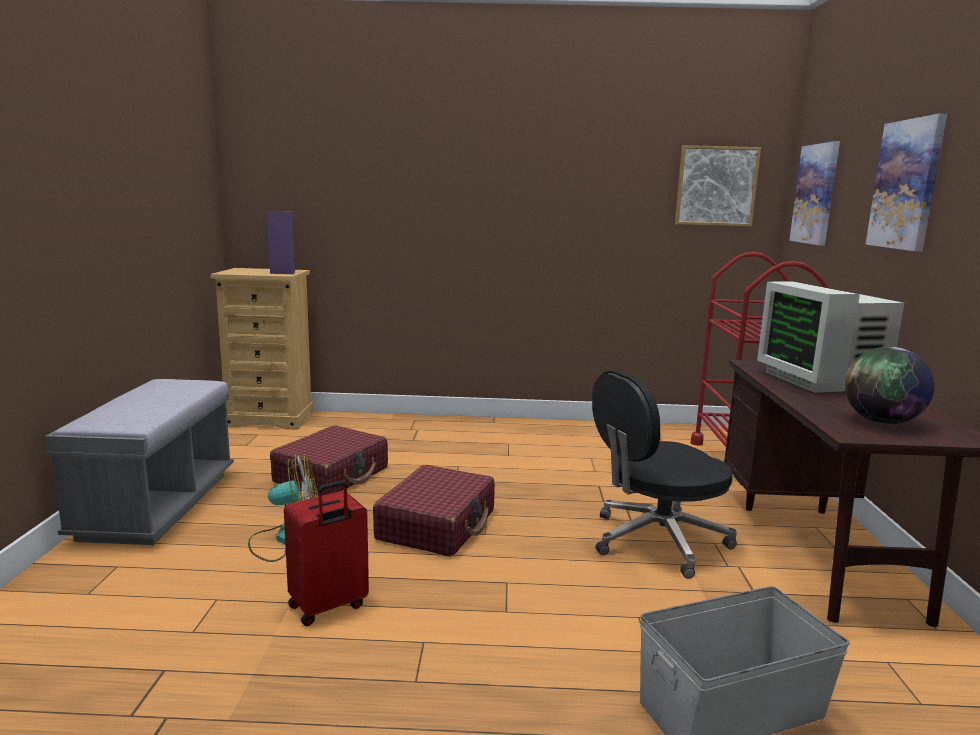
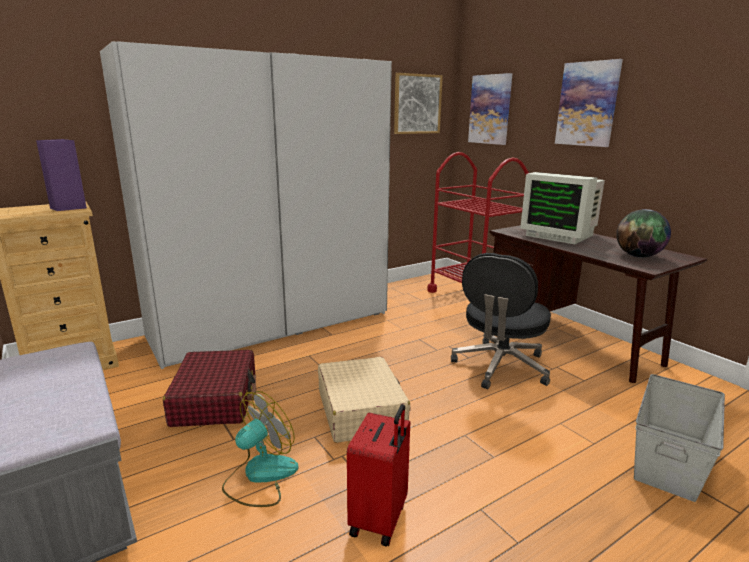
camera: 35 degrees left, 5 degrees up
red suitcase [373,465,495,557] -> beige suitcase [318,357,411,443]
none -> white wardrobe [100,41,392,369]

